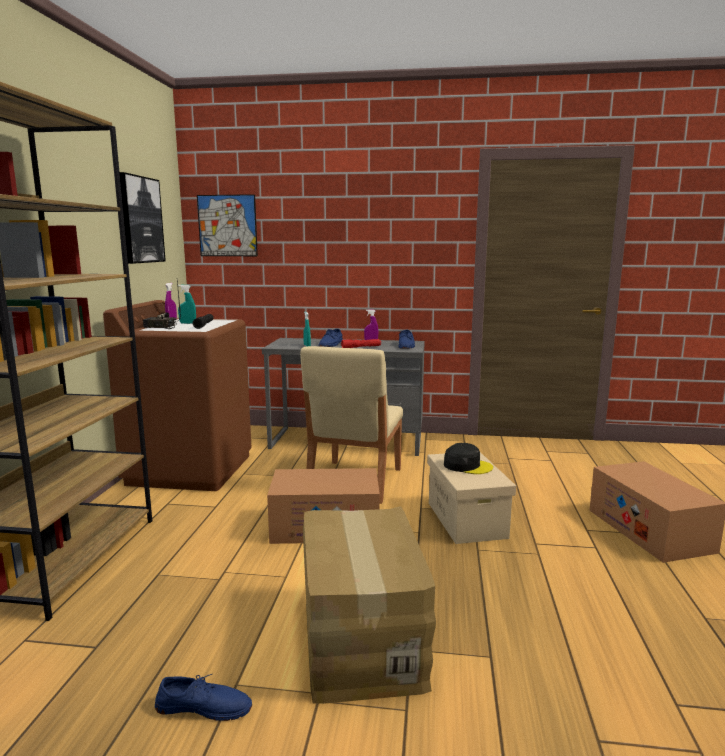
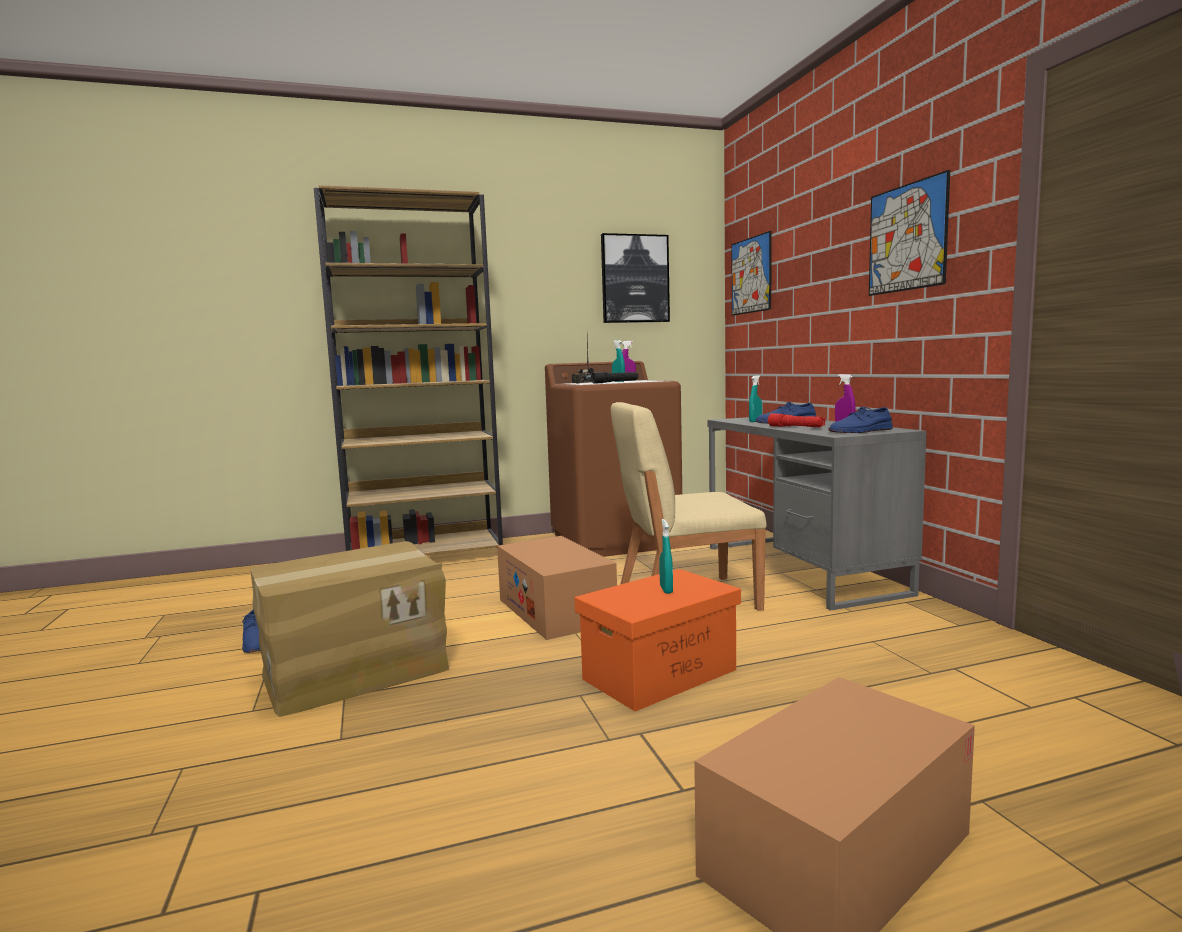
camera: 65 degrees right, 5 degrees down
beige storage box [427,452,516,544] -> orange storage box [575,569,741,711]
black cap [444,443,493,474] -> turquoise spray bottle [659,519,673,594]
none -> picture [869,170,950,296]

